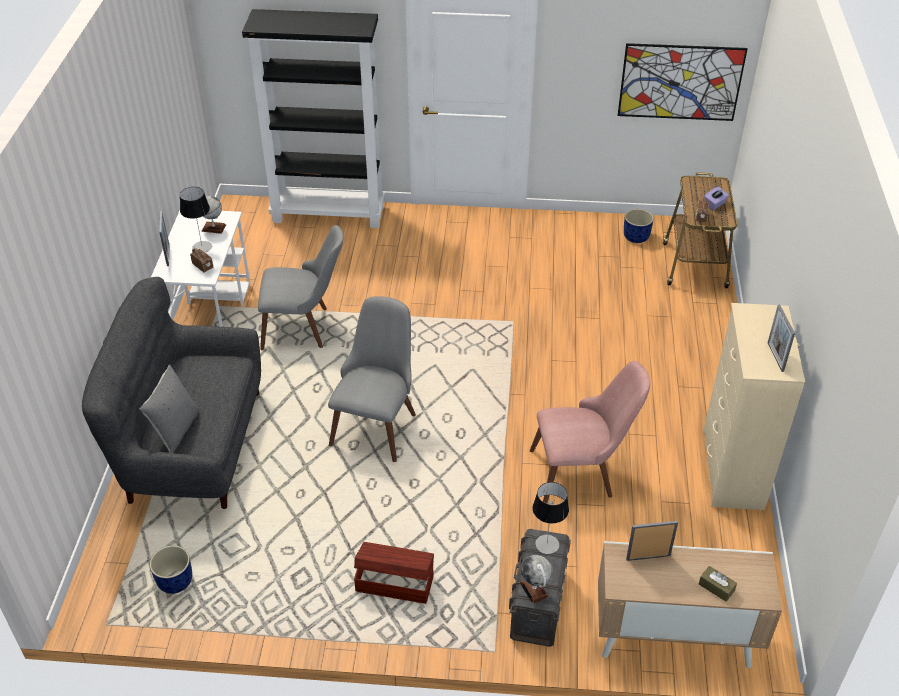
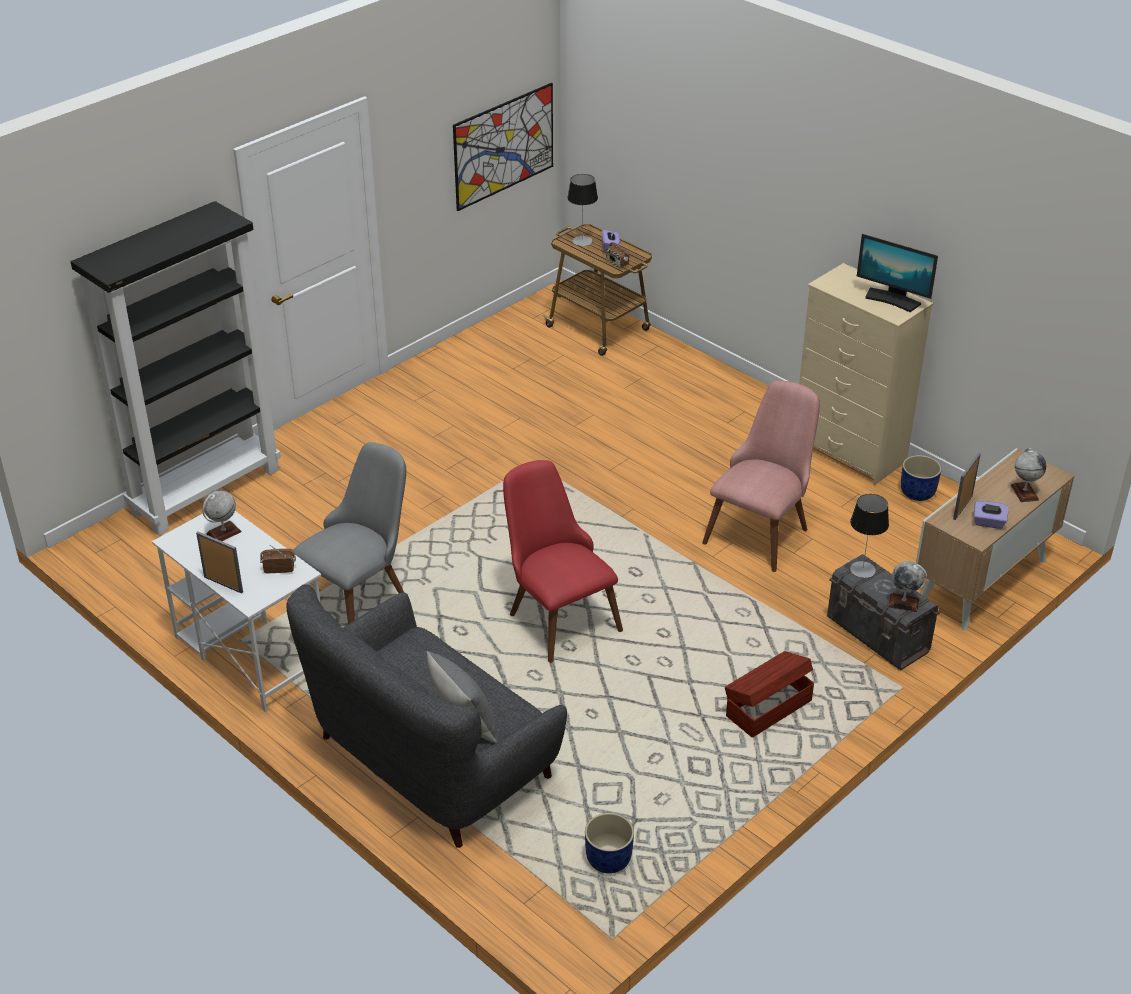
camera: 50 degrees left, 5 degrees down
table lamp [180,187,212,252] -> table lamp moved to [568,174,598,246]
grey chair [328,296,416,462] -> red chair [503,460,623,663]
blue planter [624,209,654,243] -> blue planter moved to [901,455,942,501]
brown tissue box [699,566,737,602] -> globe [1011,448,1046,502]
picture frame [768,305,795,372] -> monitor [857,234,938,312]
none -> purple tissue box [974,501,1009,529]

